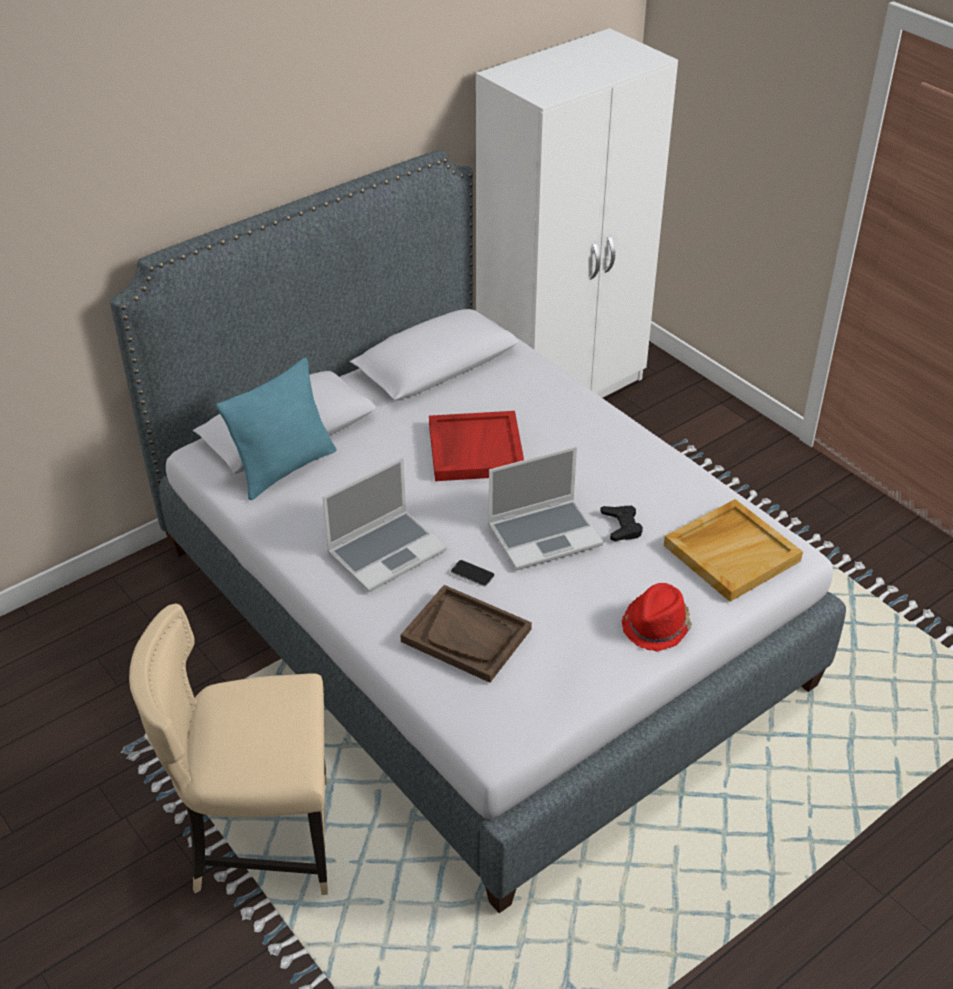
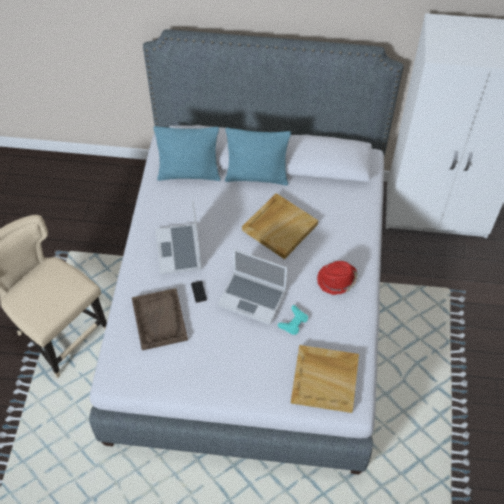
camera: 45 degrees right, 15 degrees up
laptop [323,458,447,592] -> laptop turned 75 degrees clockwise [156,200,202,275]
red tray [429,411,524,481] -> beige tray [242,193,318,259]
black game controller [600,505,643,541] -> turquoise game controller [278,305,308,335]
red hat [622,583,692,651] -> red hat moved to [317,261,358,295]
none -> turquoise pillow [225,128,291,186]

